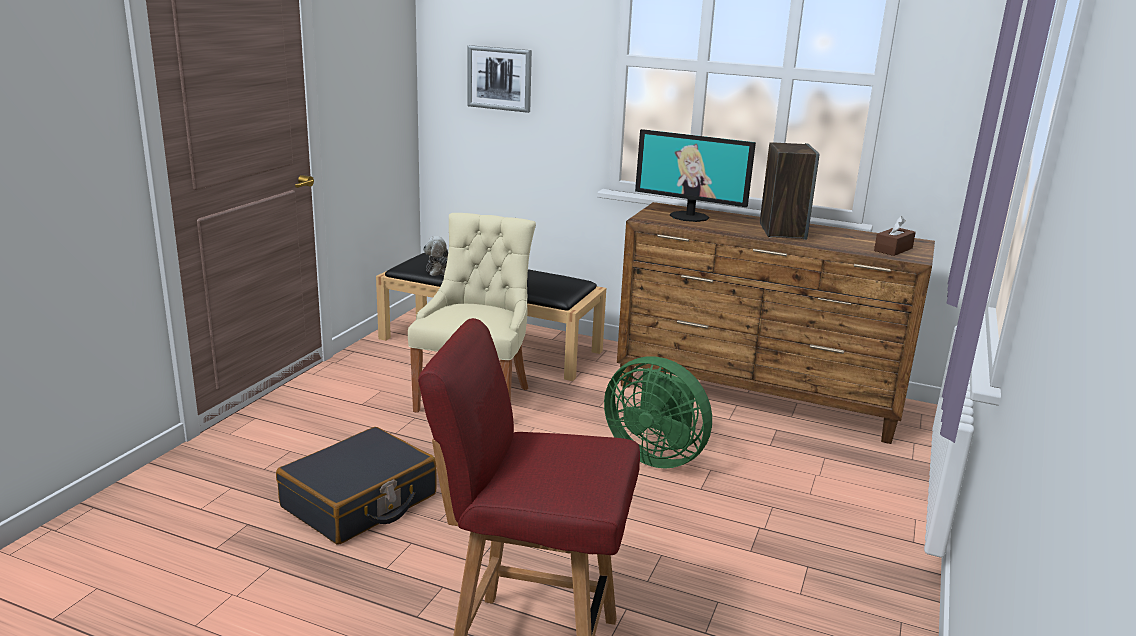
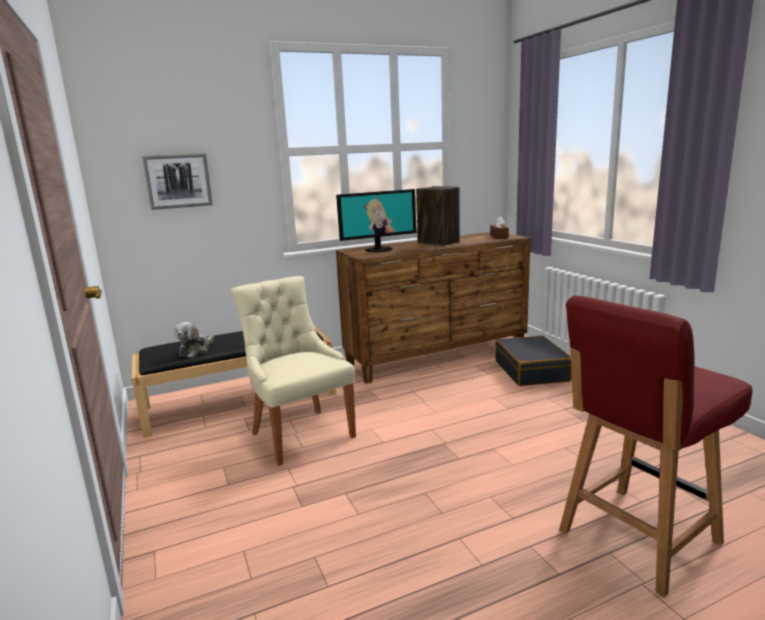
camera: 45 degrees left, 5 degrees down
black suitcase [276,427,437,544] -> black suitcase moved to [495,335,572,386]
green fan [604,356,712,469] -> none

